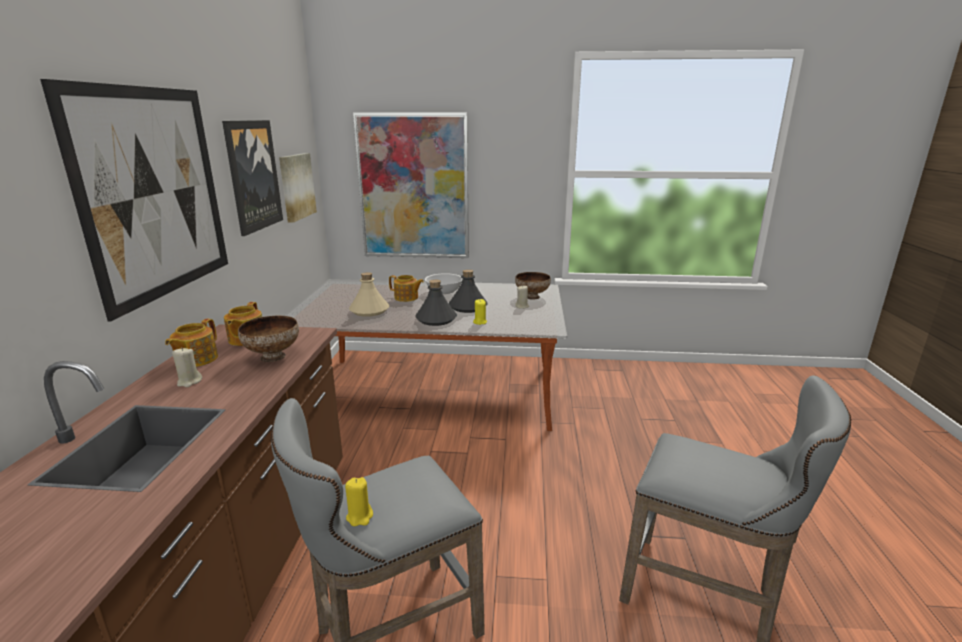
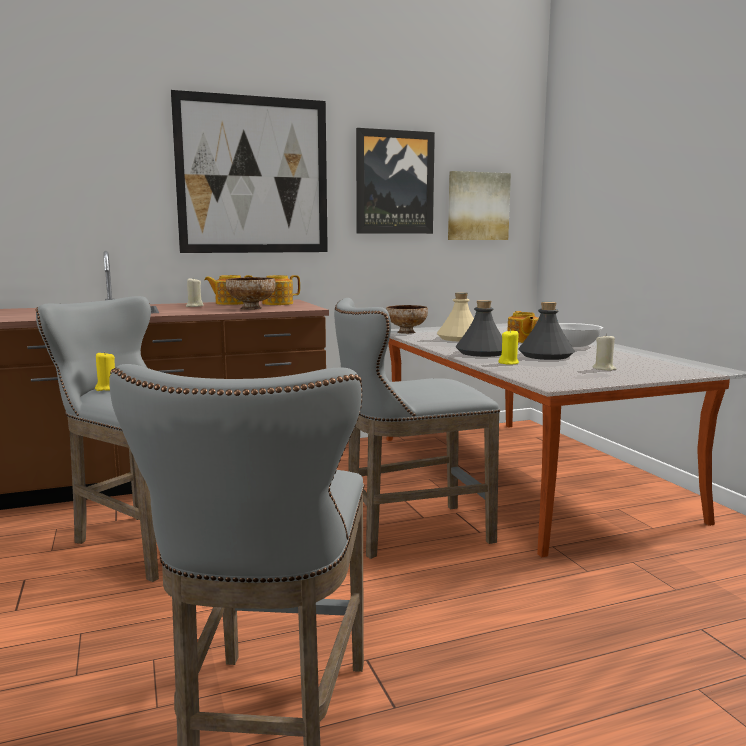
camera: 65 degrees right, 10 degrees down
picture [353,113,469,258] -> none
bowl [515,272,551,300] -> bowl moved to [386,305,428,334]
none -> grey stool [334,298,500,559]

